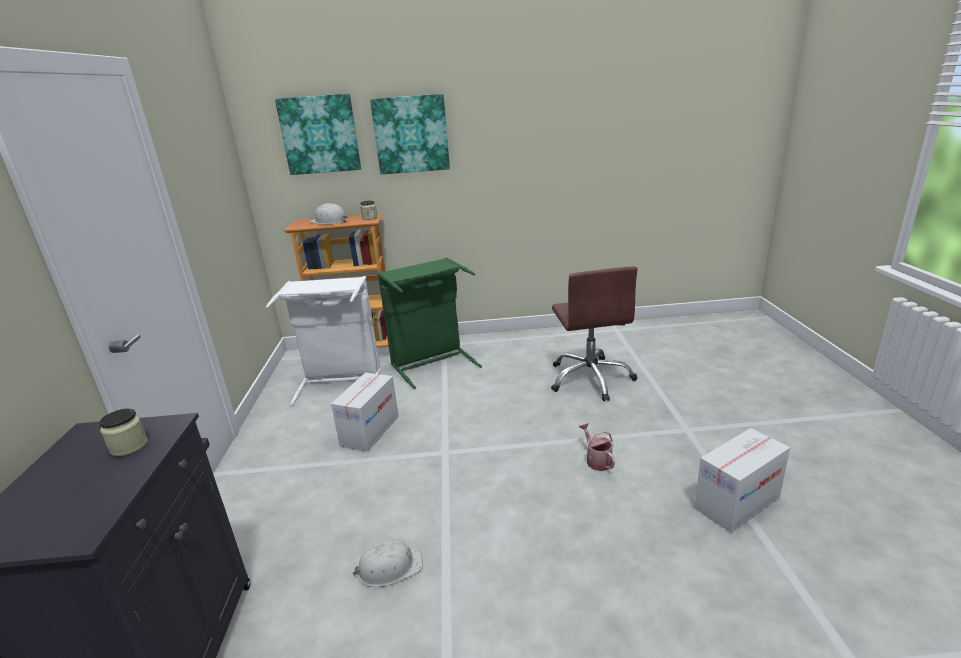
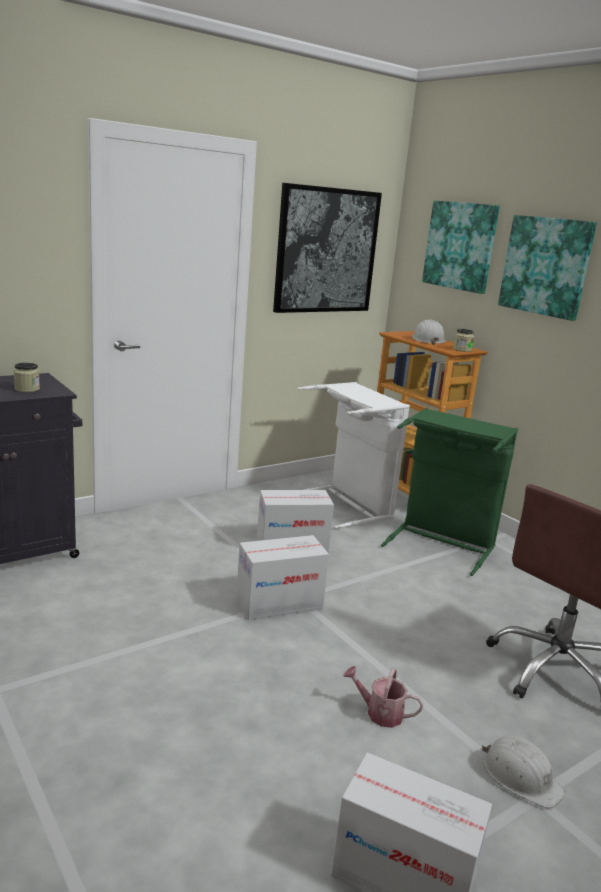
camera: 55 degrees right, 5 degrees down
white hard hat [352,539,423,587] -> white hard hat moved to [482,736,565,808]
watering can [579,423,615,471] -> watering can turned 105 degrees counterclockwise [343,666,423,728]
none -> cardboard box [236,535,329,620]
none -> picture [273,183,382,313]

